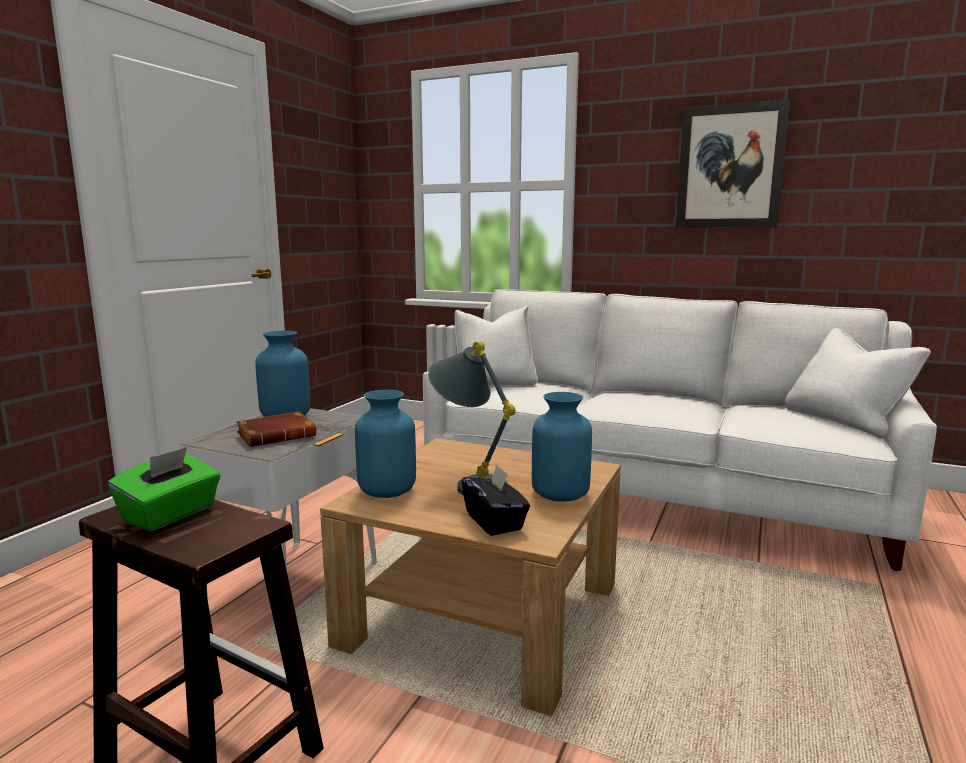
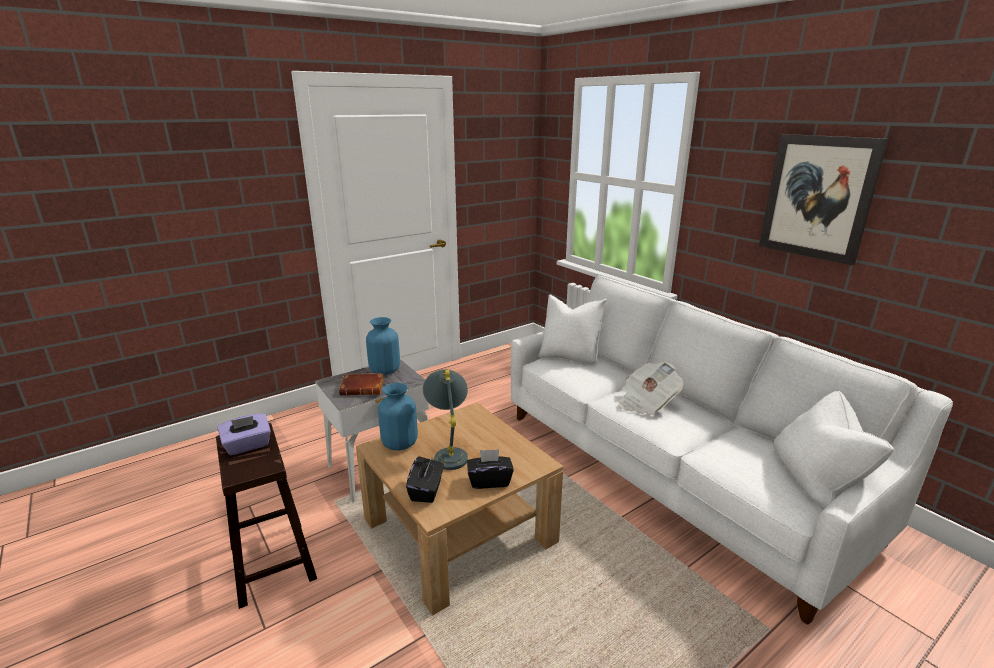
camera: 30 degrees right, 10 degrees up
green tissue box [108,447,220,531] -> purple tissue box [217,414,271,455]
blue vase [532,392,592,502] -> black tissue box [467,449,514,489]
none -> newspaper [618,362,683,415]

